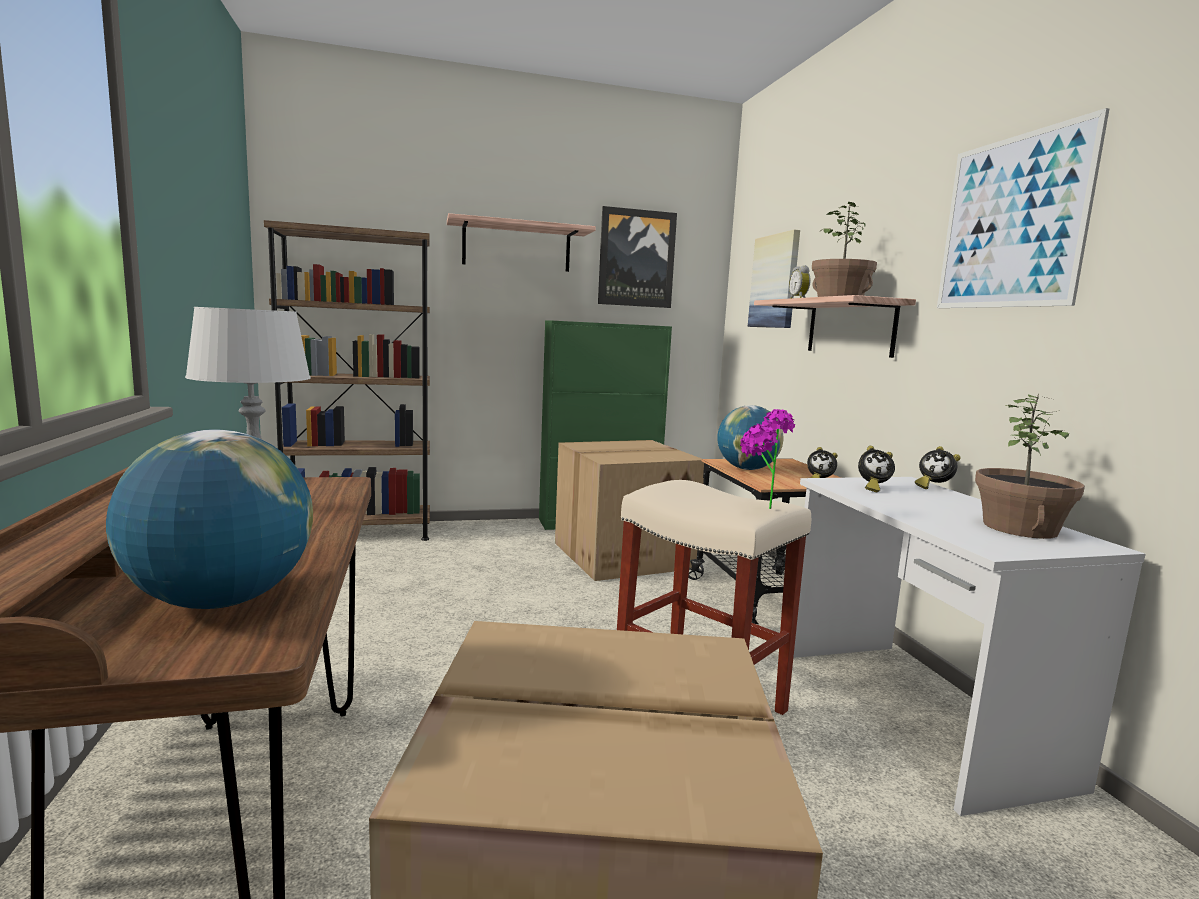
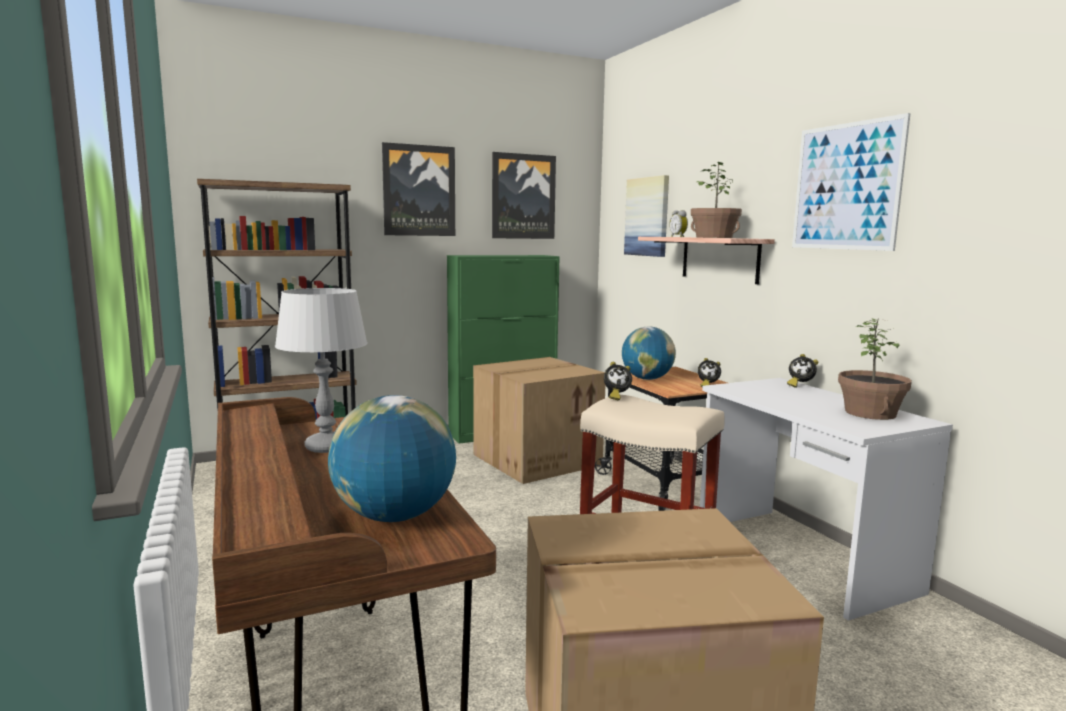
camera: 10 degrees left, 0 degrees up
shelf [447,213,596,272] -> picture [382,142,455,236]
potted plant [740,409,795,509] -> none
alarm clock [858,446,895,492] -> alarm clock moved to [604,362,632,400]

